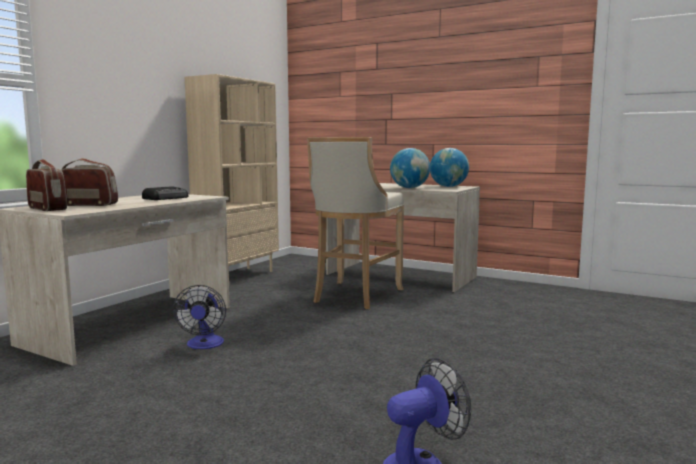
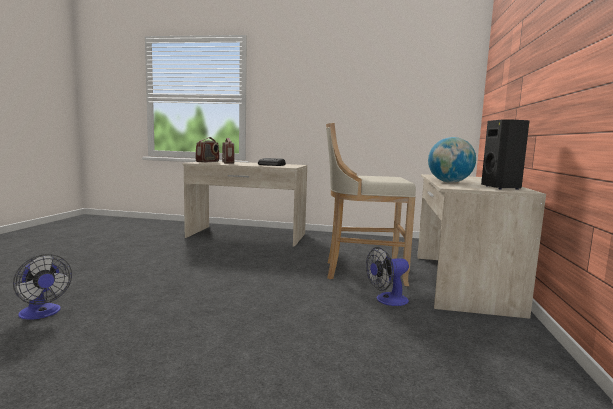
camera: 70 degrees right, 0 degrees up
fan [173,285,226,349] -> fan moved to [366,247,409,306]
beige bookcase [185,74,279,275] -> none
globe [430,148,469,187] -> black speaker [481,119,529,190]

